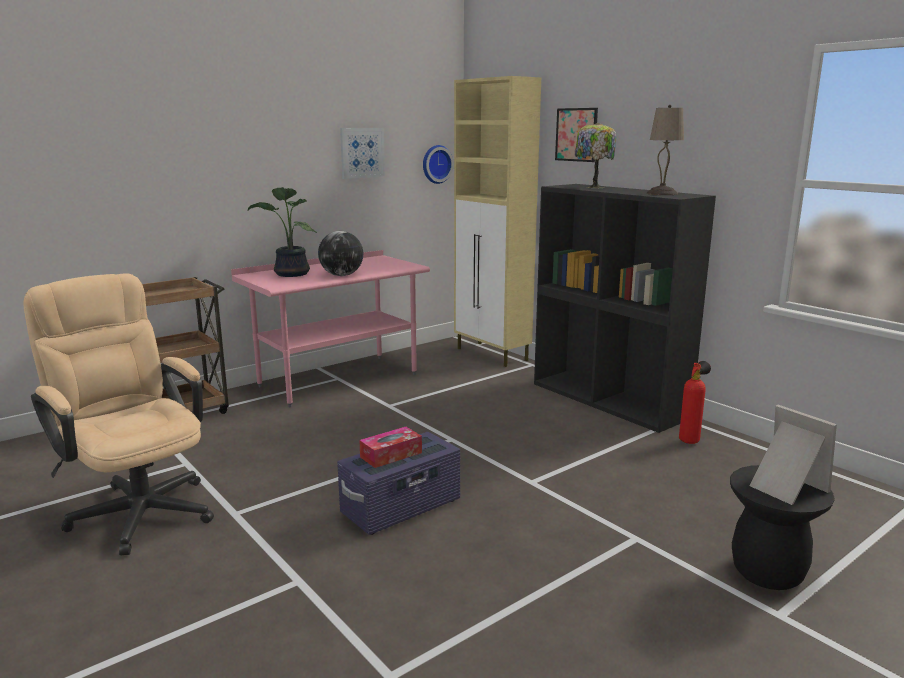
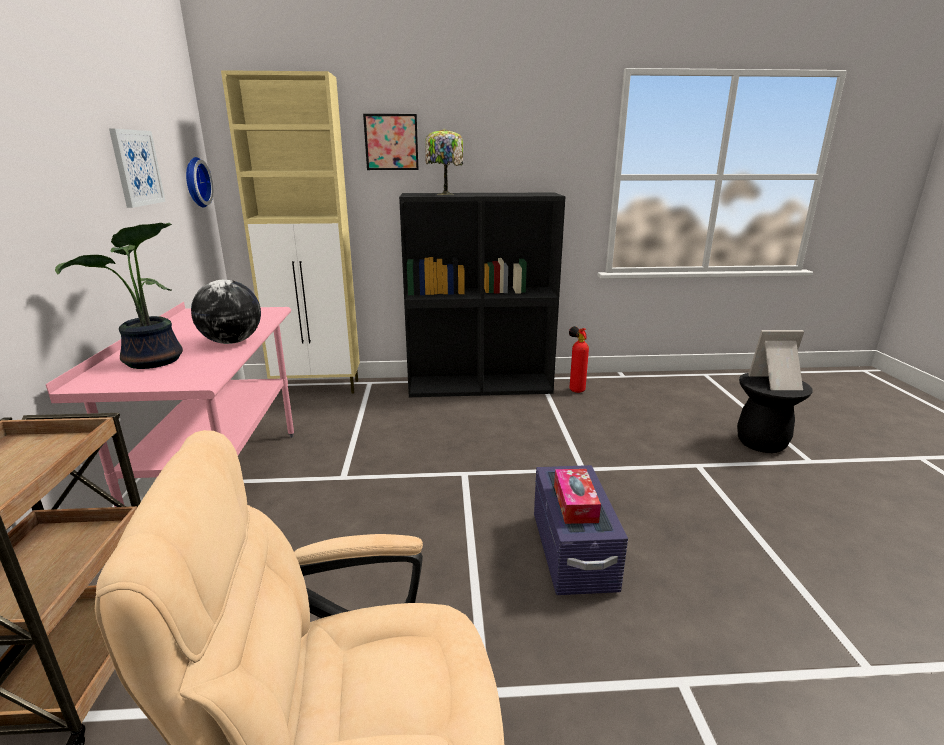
camera: 55 degrees left, 5 degrees up
beige table lamp [646,105,684,195] -> none

